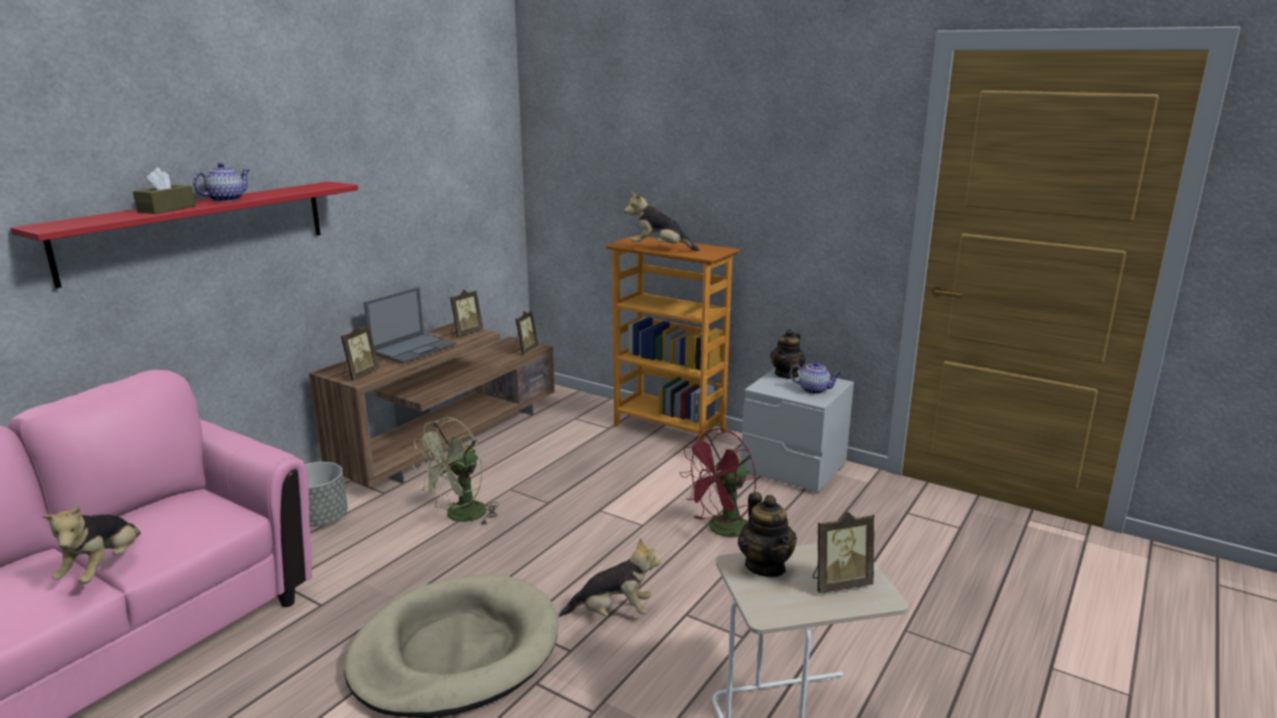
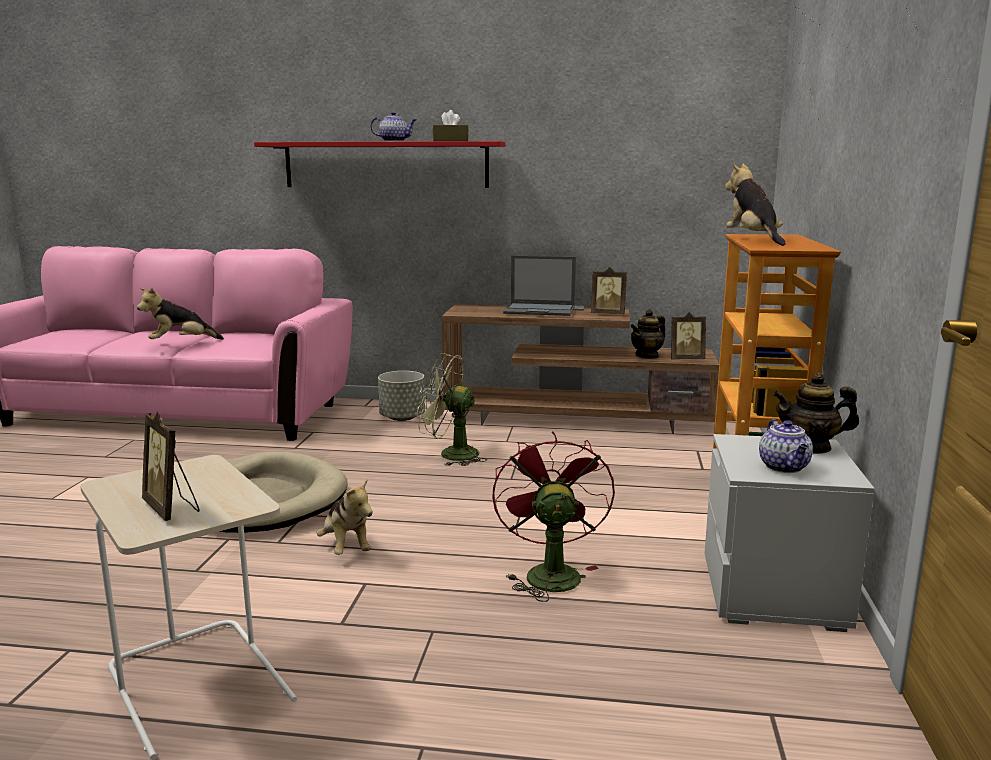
camera: 65 degrees right, 5 degrees down
brown tissue box [133,168,196,214] -> brown tissue box moved to [433,110,469,141]
picture frame [341,325,379,380] -> none
red fan [680,428,756,537] -> red fan turned 60 degrees clockwise [492,431,615,602]
teapot [738,492,797,577] -> teapot moved to [630,309,665,359]

